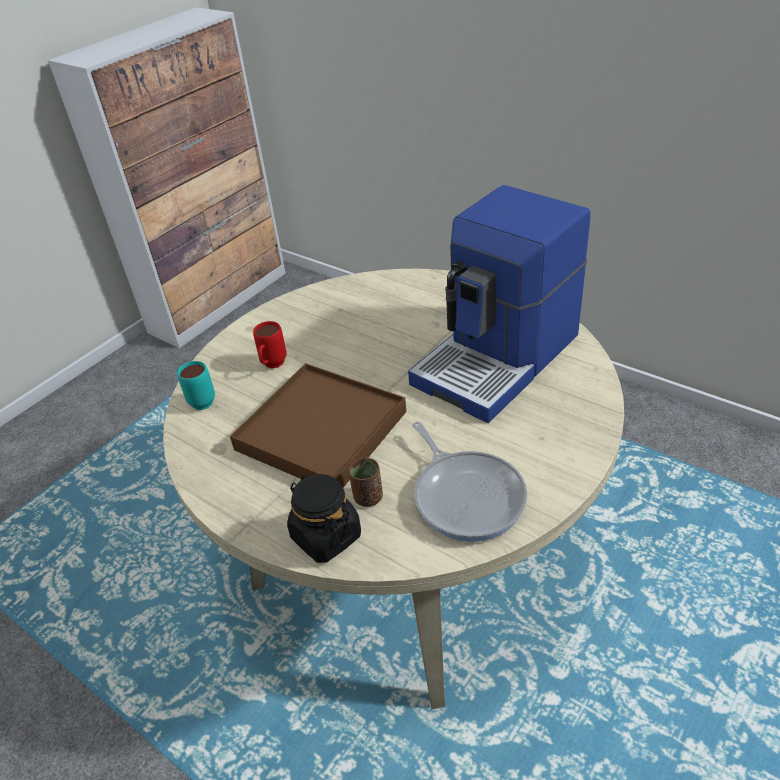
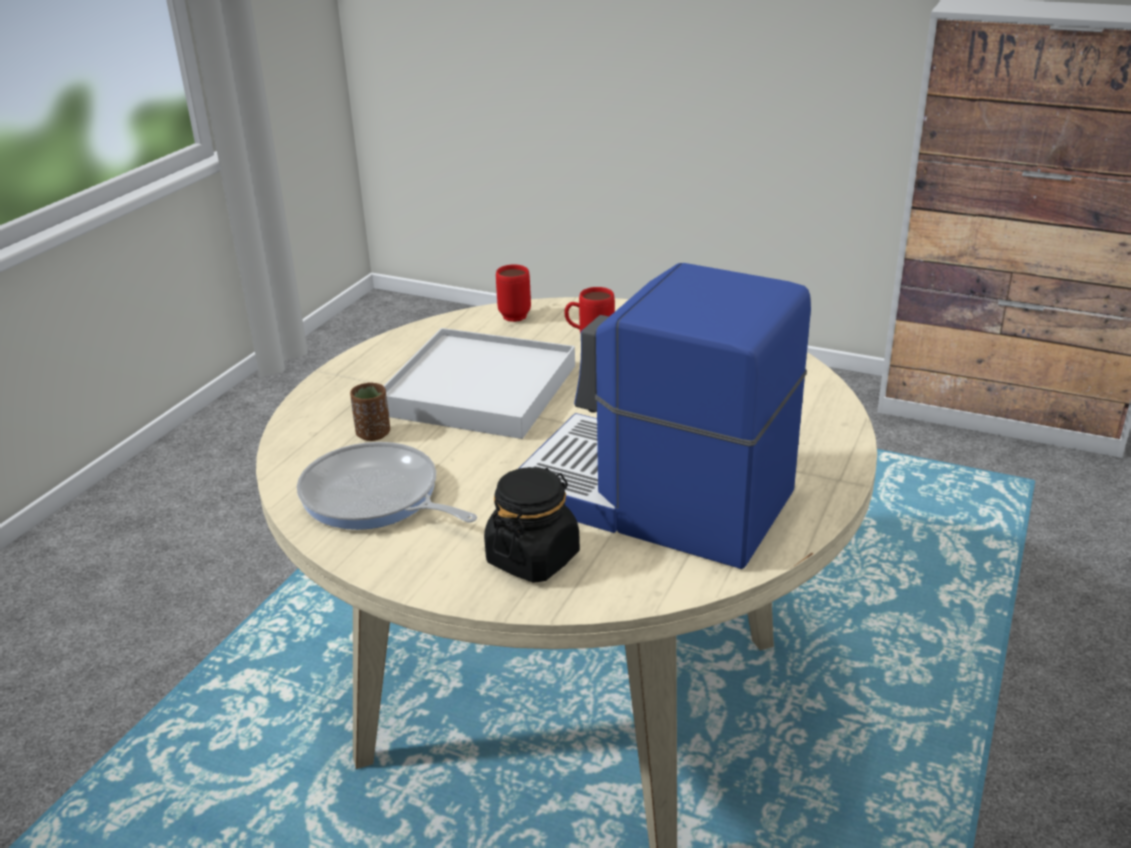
camera: 75 degrees right, 10 degrees down
turquoise mug [177,361,215,410] -> red mug [496,265,531,322]
brown tray [230,363,406,488] -> white tray [384,328,575,439]
black jar [287,474,361,563] -> black jar moved to [484,467,580,583]
frying pan [413,422,527,542] -> frying pan turned 75 degrees clockwise [297,442,477,530]

